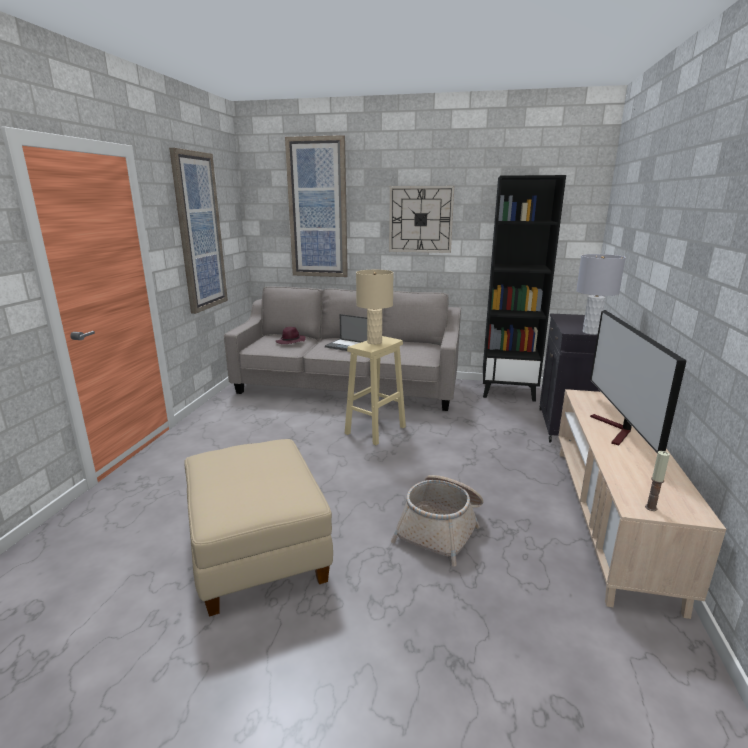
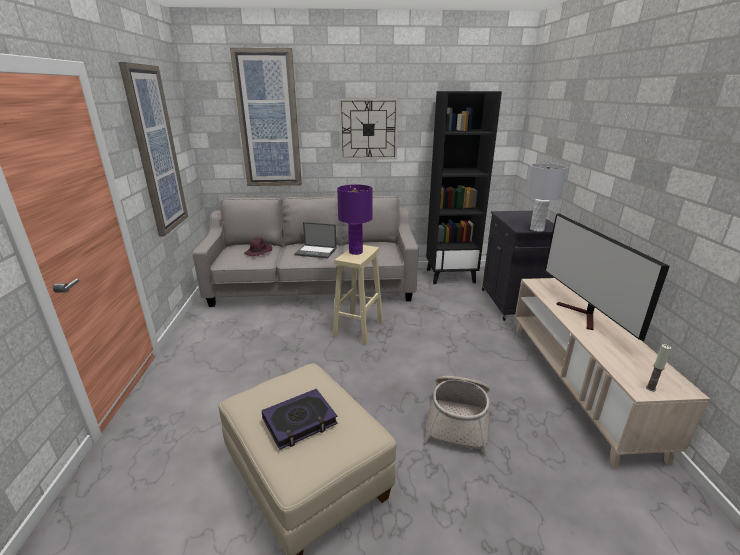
camera: 15 degrees left, 5 degrees up
beige table lamp [356,270,394,344] -> purple table lamp [337,184,373,255]
none -> book [262,389,338,450]

